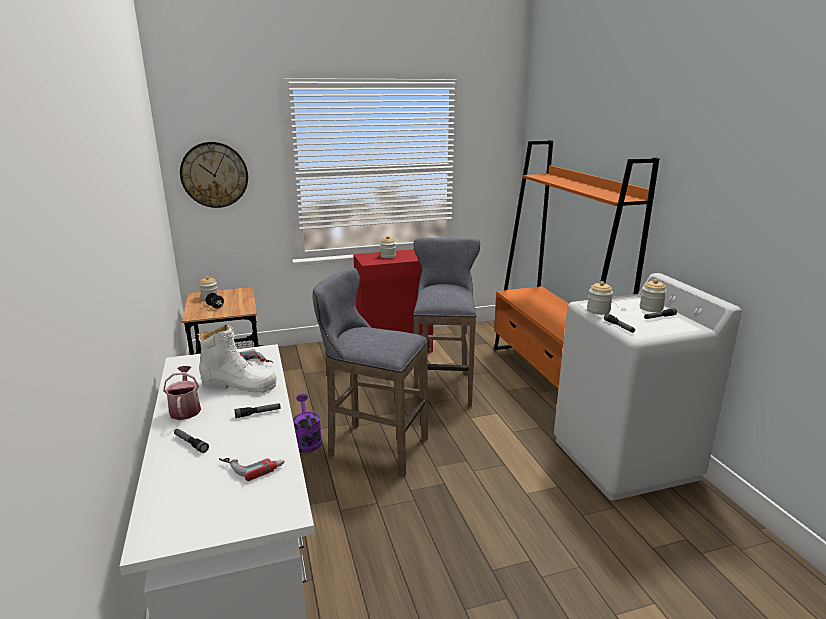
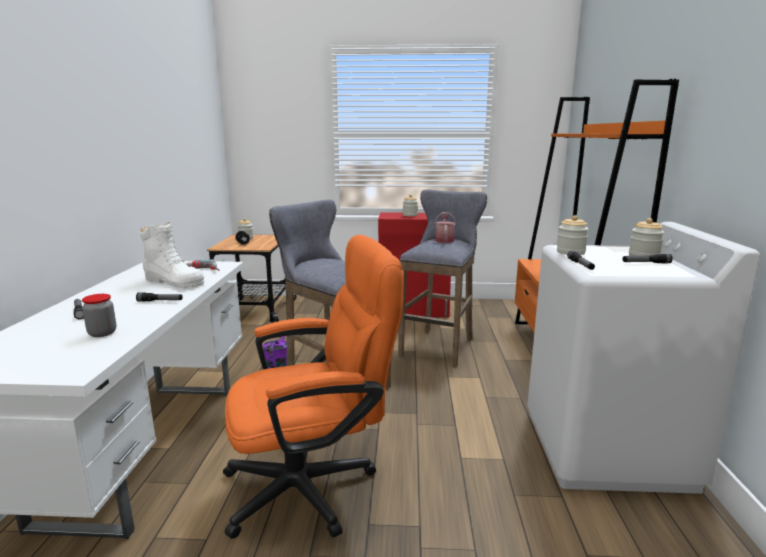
camera: 20 degrees right, 5 degrees down
watering can [163,366,201,420] -> watering can moved to [434,212,456,243]
wall clock [180,142,248,208] -> none
power drill [219,458,285,481] -> jar [82,294,116,337]
none -> orange office chair [223,234,404,539]

